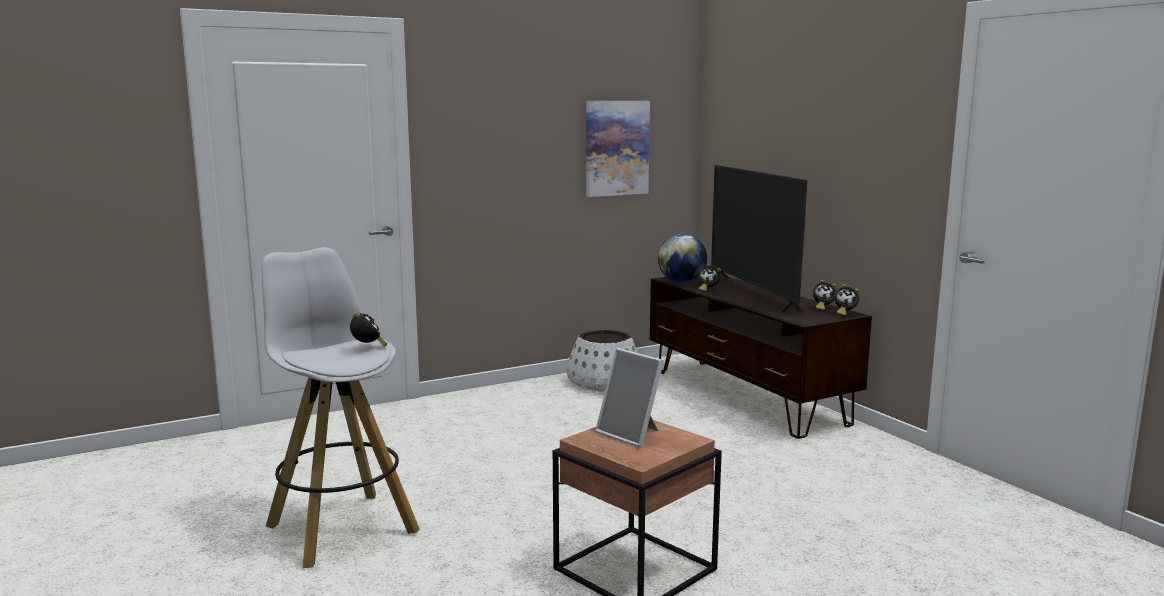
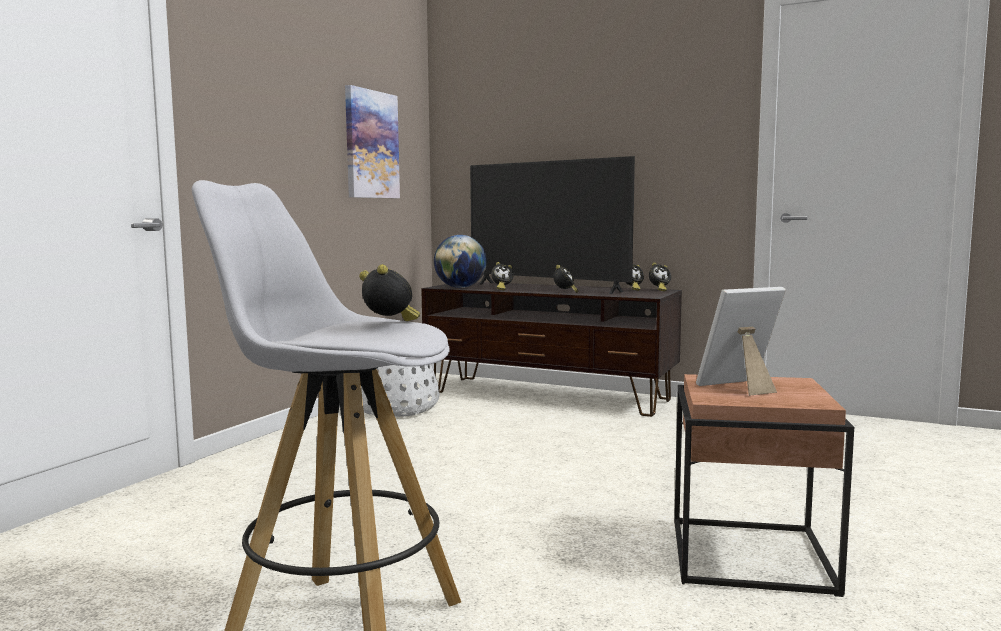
camera: 35 degrees left, 5 degrees down
picture frame [595,348,664,448] -> picture frame turned 150 degrees clockwise [696,287,786,396]
none -> alarm clock [553,265,579,293]

